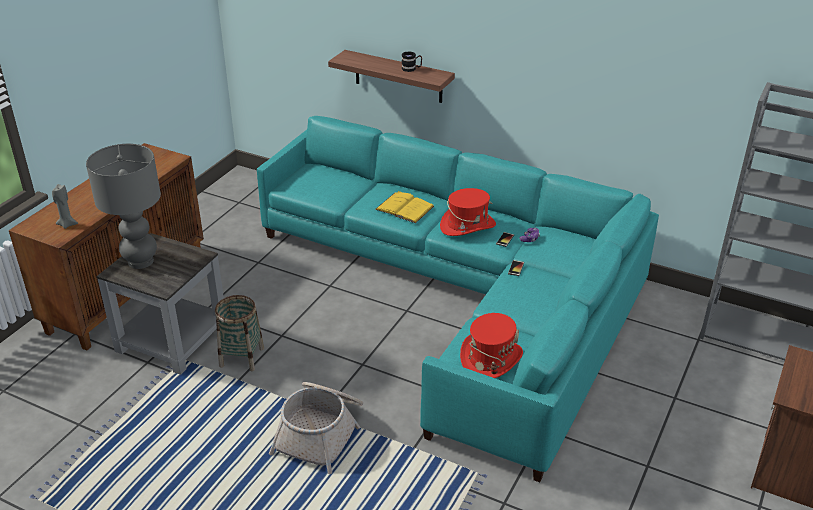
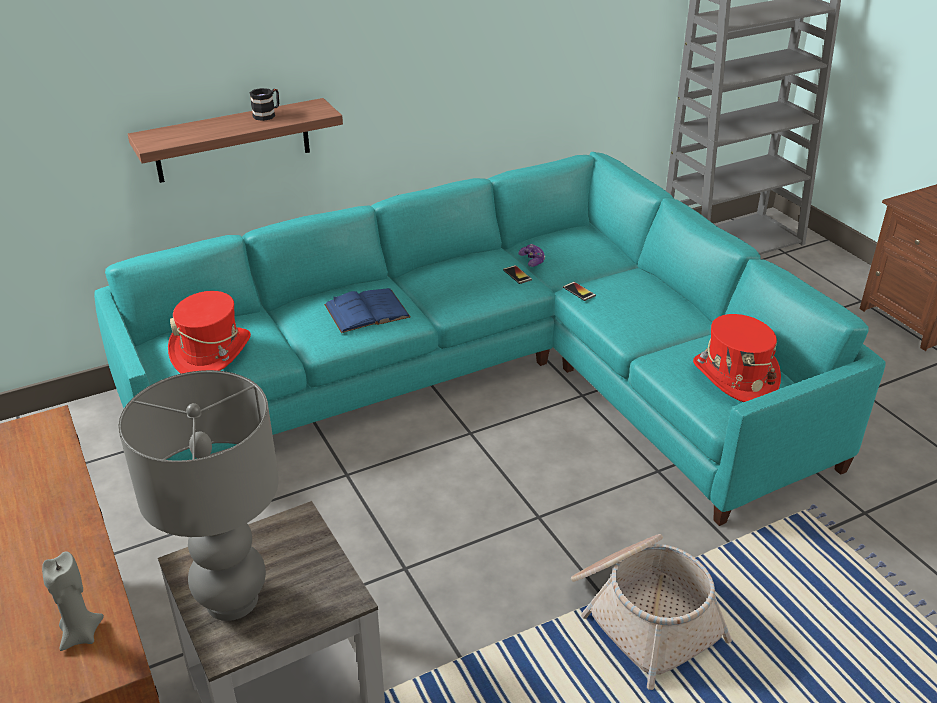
camera: 55 degrees left, 0 degrees up
basket [215,295,264,371] -> none
yellow book [375,191,434,223] -> blue book [324,288,410,333]
red hat [440,188,496,236] -> red hat moved to [168,291,251,374]

